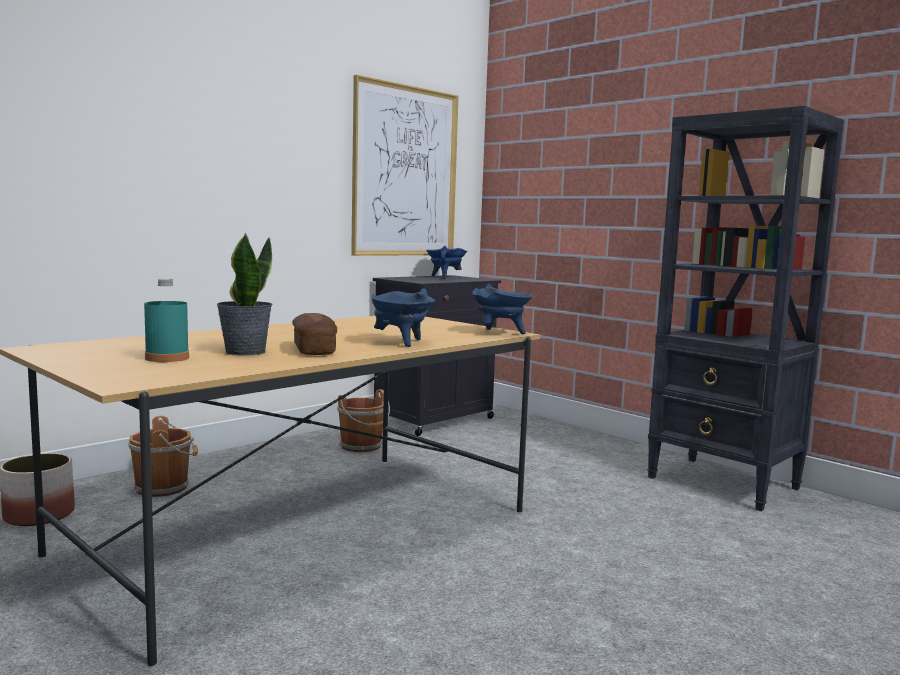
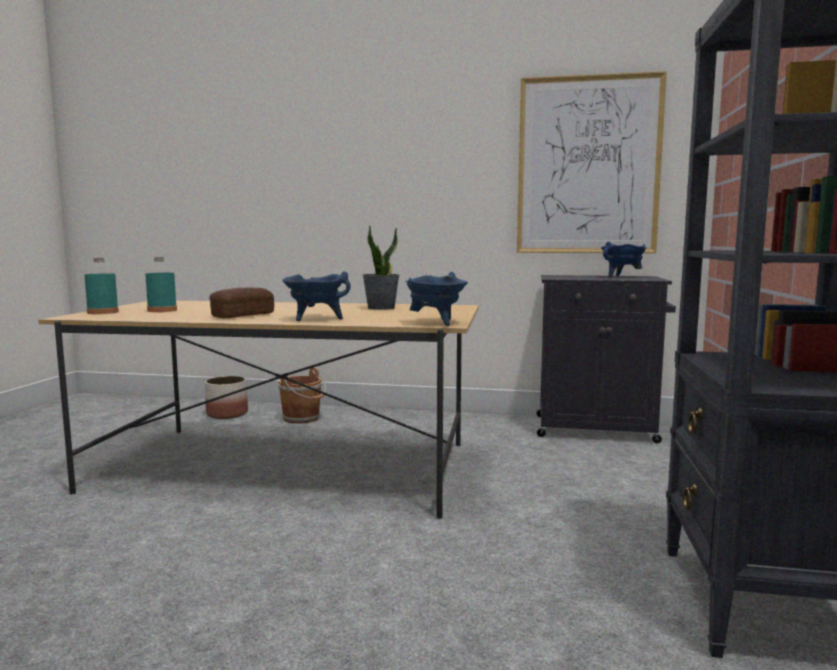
camera: 55 degrees right, 0 degrees up
potted plant [217,233,273,356] -> potted plant moved to [363,225,399,310]
brown bucket [337,389,390,452] -> none
none -> turquoise bottle [84,257,119,314]

